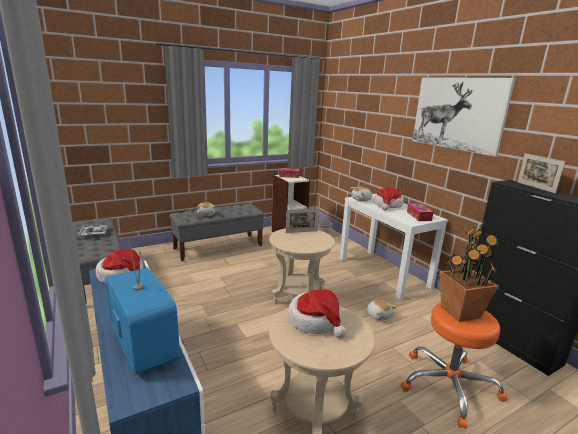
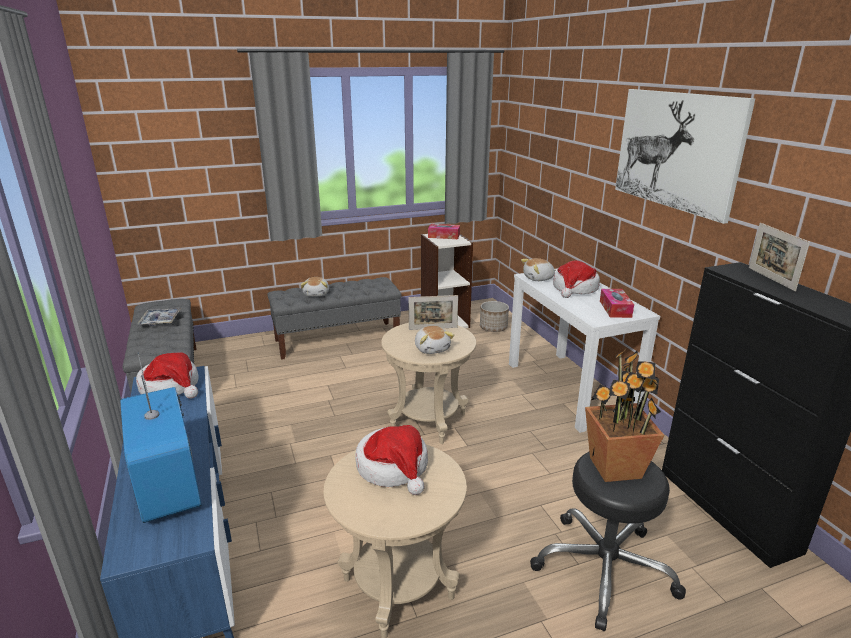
camera: 10 degrees right, 5 degrees up
plush toy [367,300,396,321] -> plush toy moved to [415,326,454,354]
orange stool [400,303,508,429] -> black stool [530,452,686,631]

